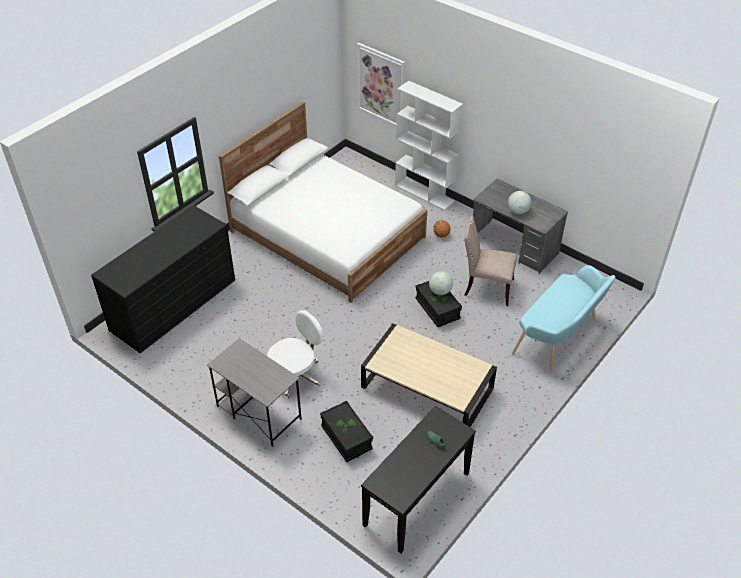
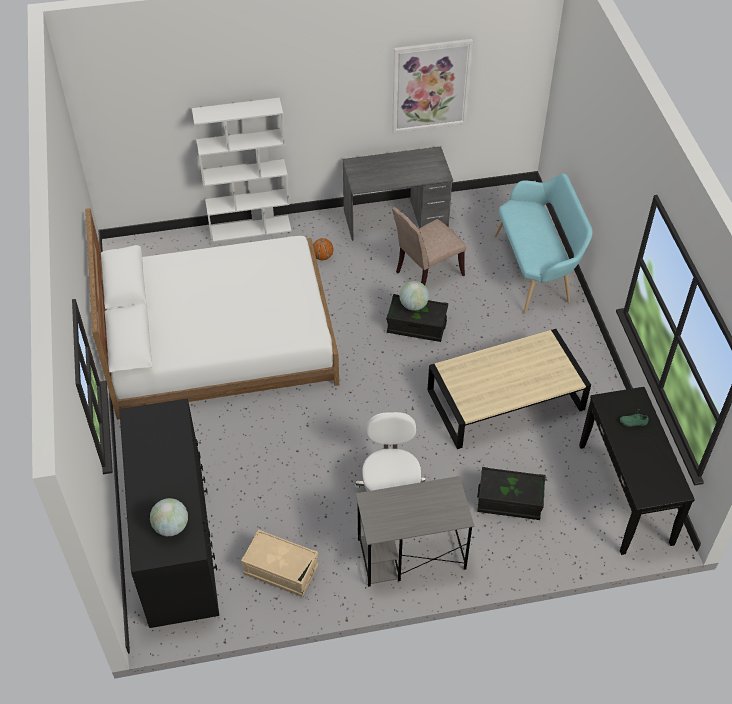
camera: 50 degrees left, 5 degrees up
picture [357,42,405,127] -> picture moved to [392,39,473,133]
globe [508,191,532,214] -> globe moved to [150,498,188,536]
none -> beige storage box [241,529,318,597]

